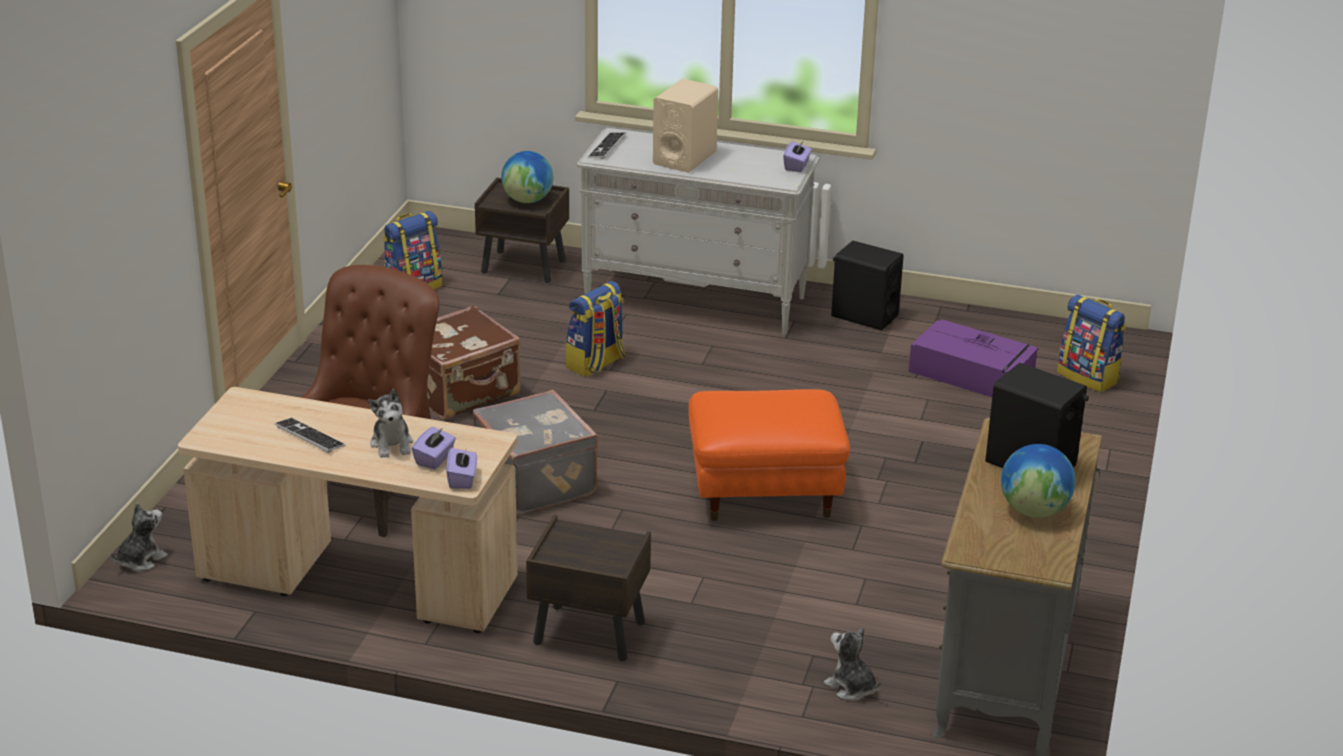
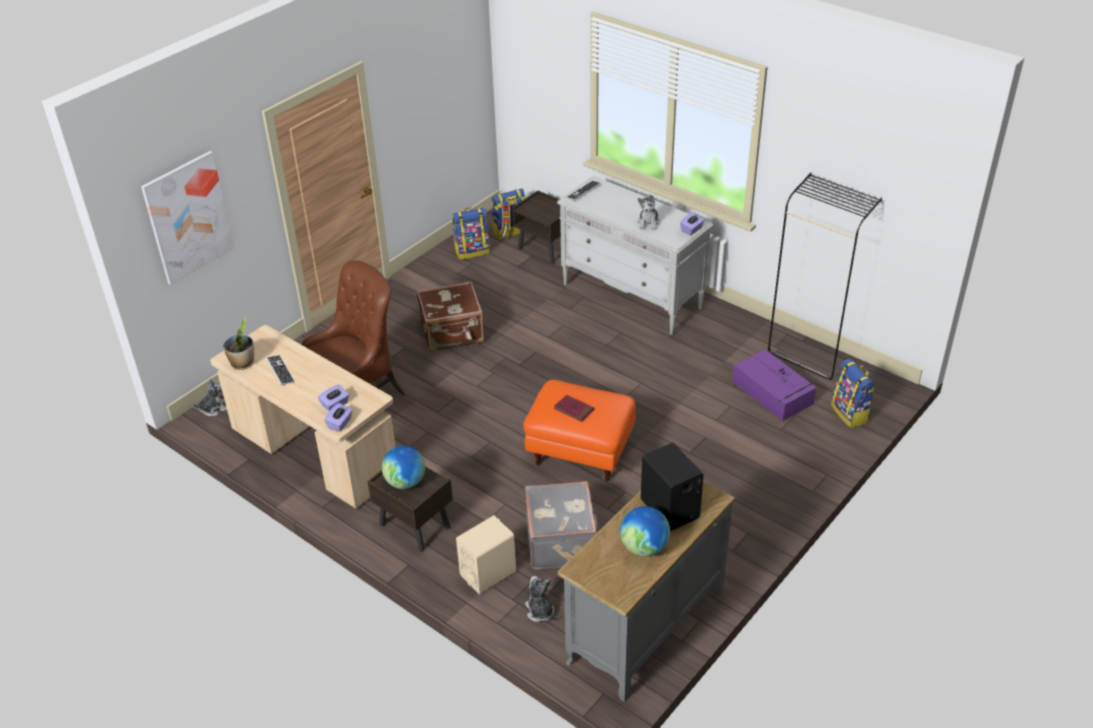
camera: 25 degrees right, 10 degrees up
plush toy [368,389,413,458] -> plush toy moved to [637,195,660,230]
grey suitcase [473,390,599,515] -> grey suitcase moved to [525,481,599,570]
globe [501,151,553,203] -> globe moved to [382,445,425,489]
backpack [566,281,625,377] -> backpack moved to [491,188,526,240]
beige speaker [653,79,718,173] -> beige speaker moved to [456,515,516,594]
black speaker [831,241,904,330] -> none
none -> picture [141,151,235,285]
none -> potted plant [223,317,254,370]
none -> red book [554,395,594,422]
none -> black clothes rack [768,172,882,380]

